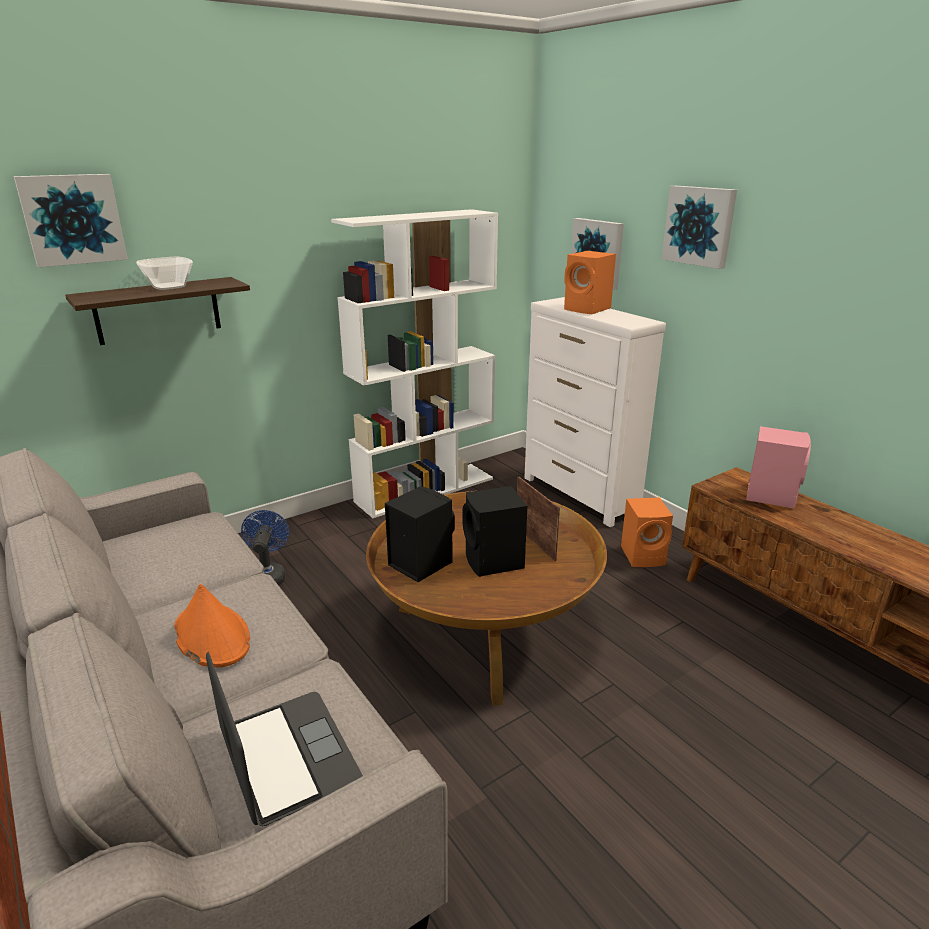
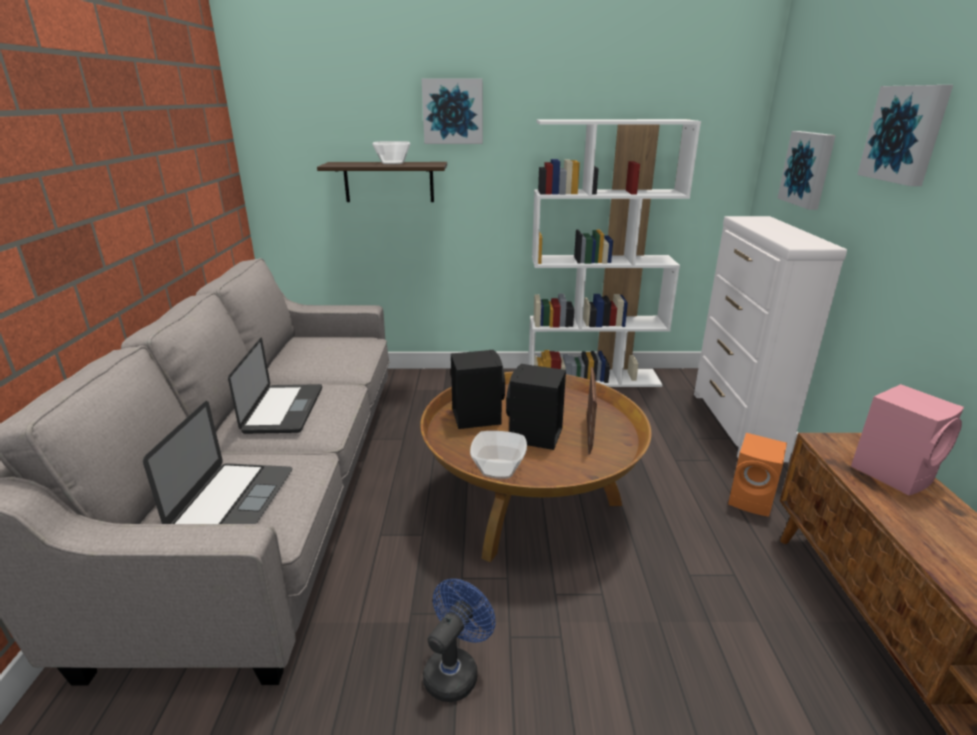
camera: 35 degrees right, 0 degrees up
picture [14,174,128,267] -> picture moved to [422,79,483,144]
orange hat [175,584,250,667] -> laptop [228,338,322,434]
blue fan [241,510,289,585] -> blue fan moved to [423,579,496,702]
orange speaker [564,251,616,314] -> none
none -> bowl [470,431,527,479]

